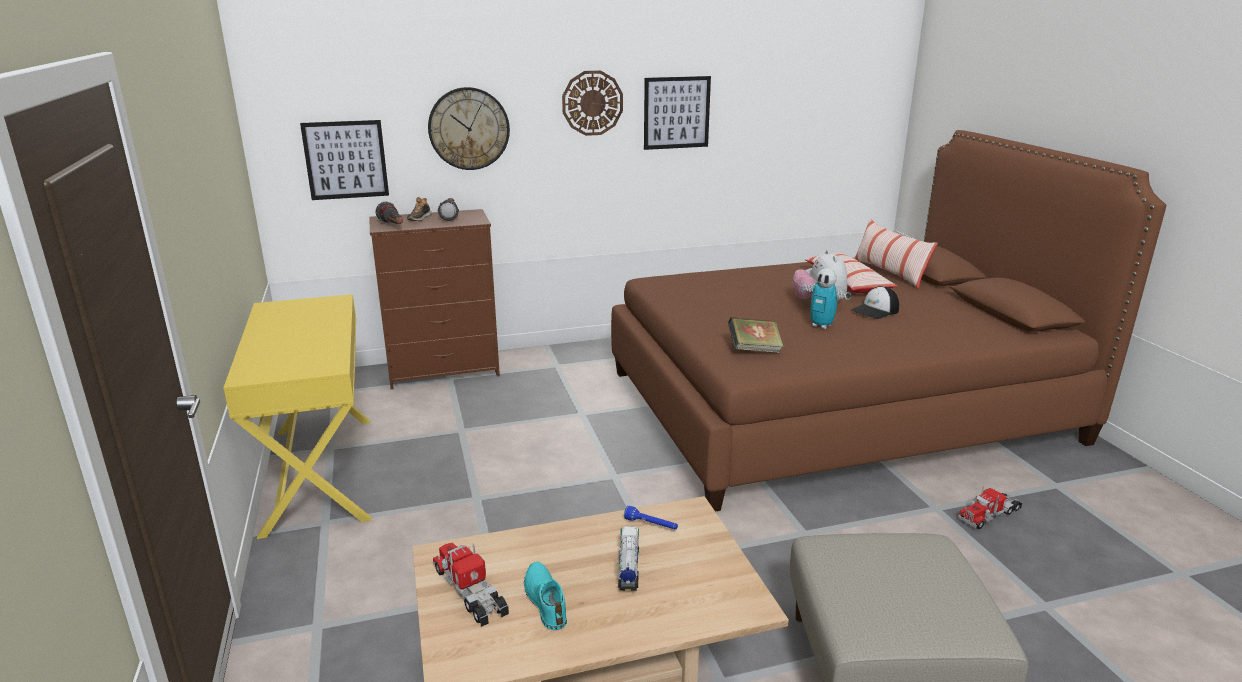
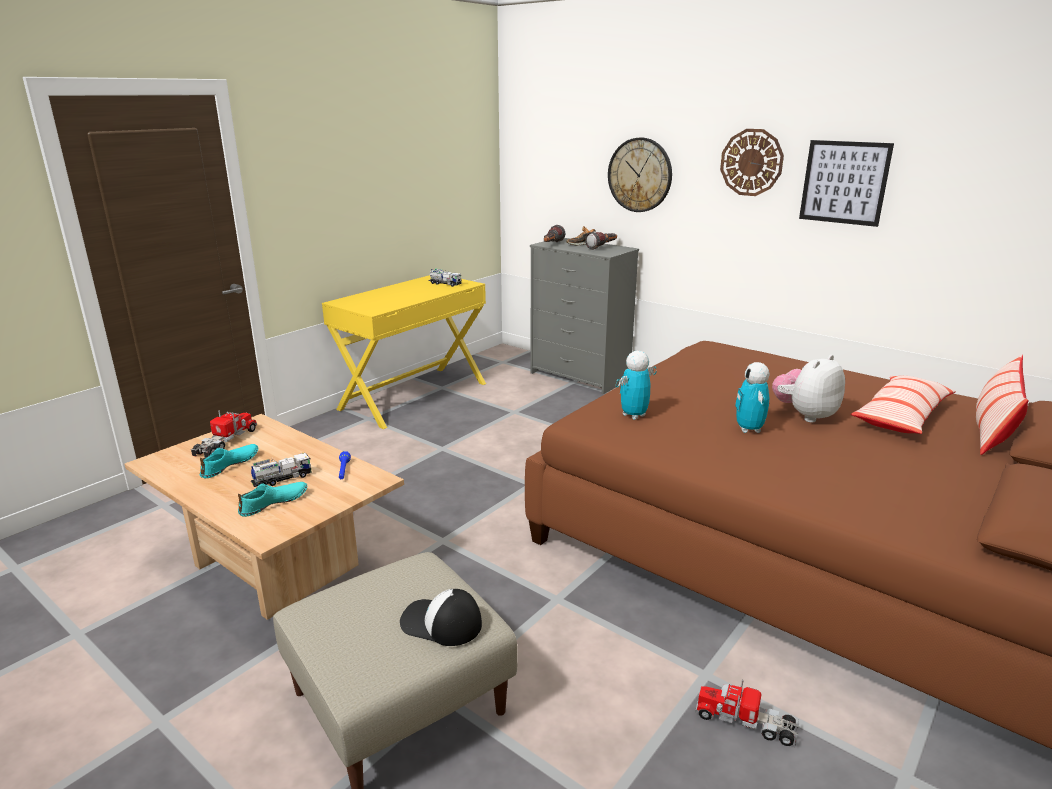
camera: 55 degrees right, 0 degrees up
picture [300,120,389,200] -> none
brown dresser [369,209,500,389] -> grey dresser [530,238,639,394]
book [728,317,784,353] -> toy robot [616,351,657,420]
cap [851,286,899,319] -> cap moved to [400,589,482,646]
none -> turquoise shoe [238,482,307,517]
none -> toy truck [429,269,461,287]

